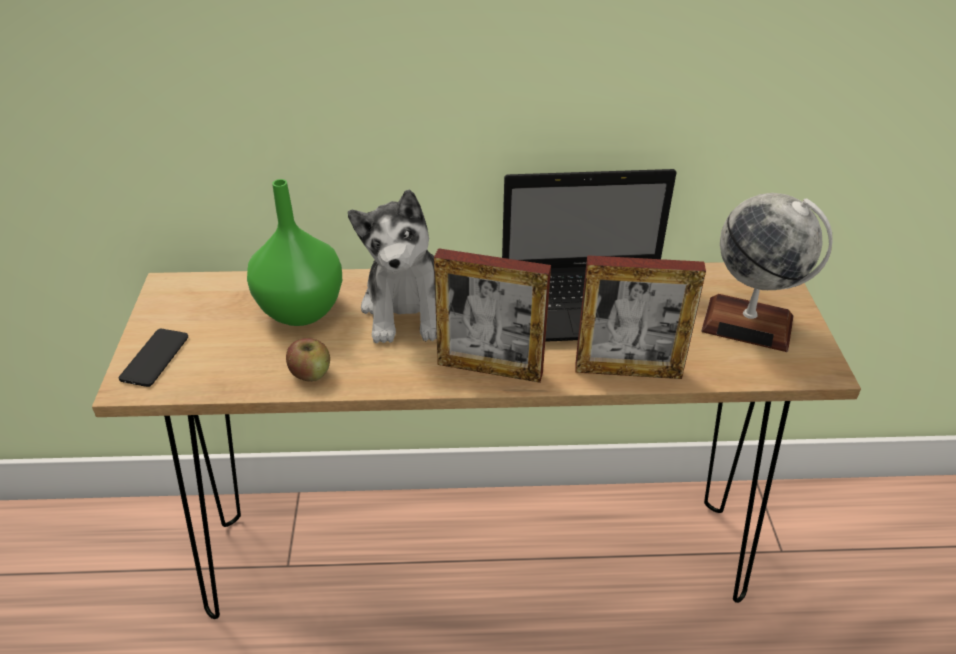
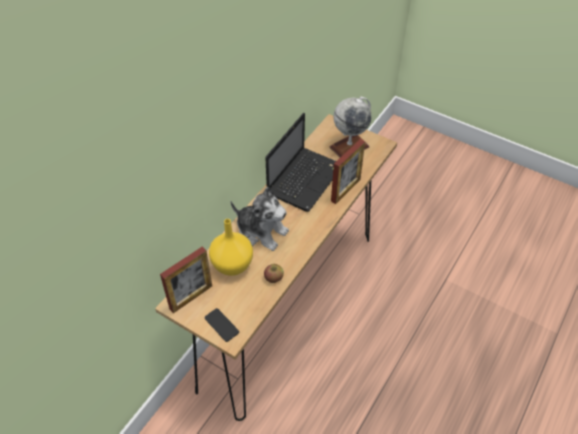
camera: 55 degrees left, 10 degrees up
green vase [247,179,342,326] -> yellow vase [209,219,253,276]
picture frame [434,248,551,383] -> picture frame moved to [160,247,212,313]

